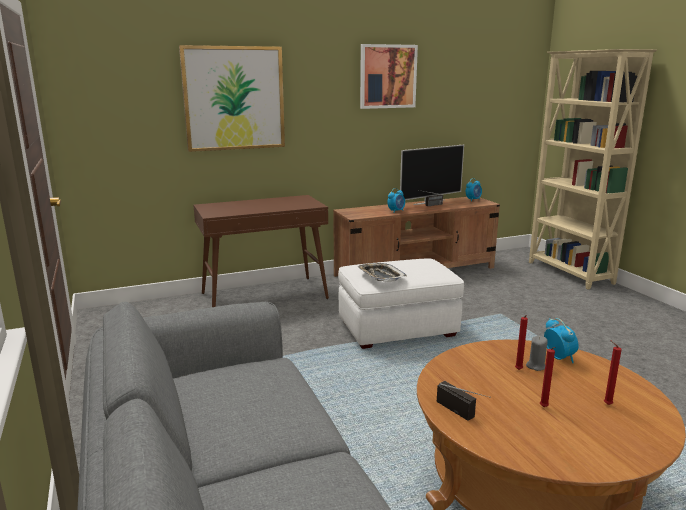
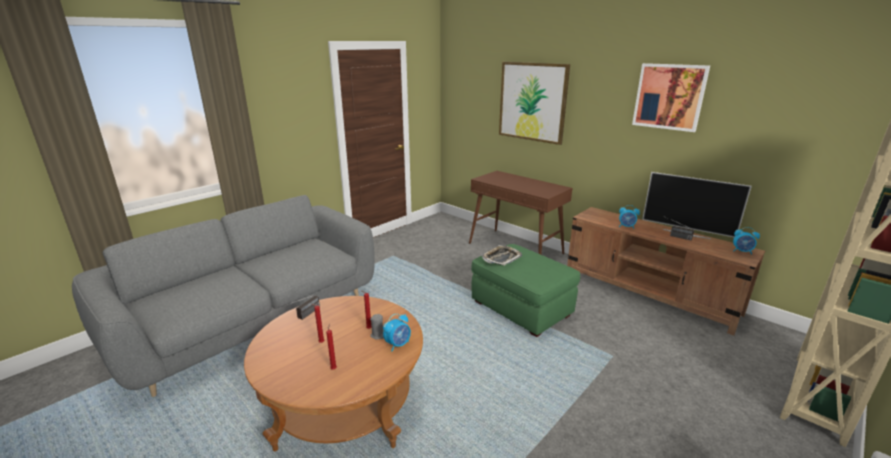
camera: 65 degrees right, 5 degrees up
white ottoman [338,258,464,349] -> green ottoman [471,244,580,337]

